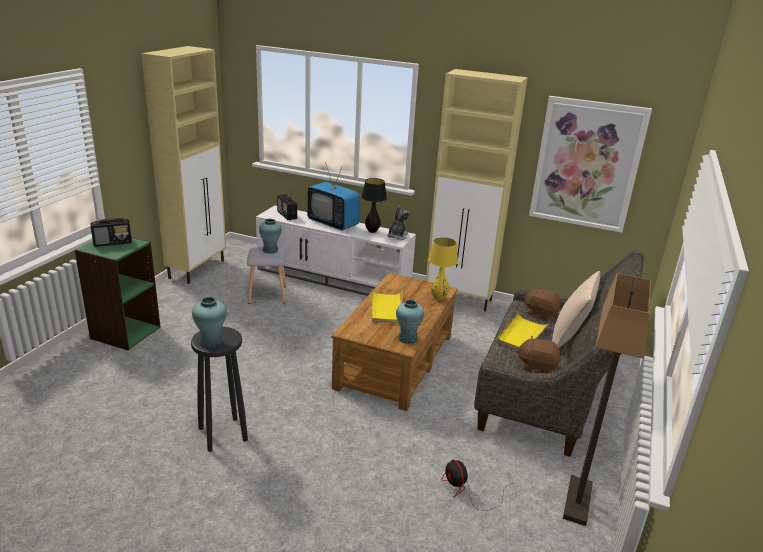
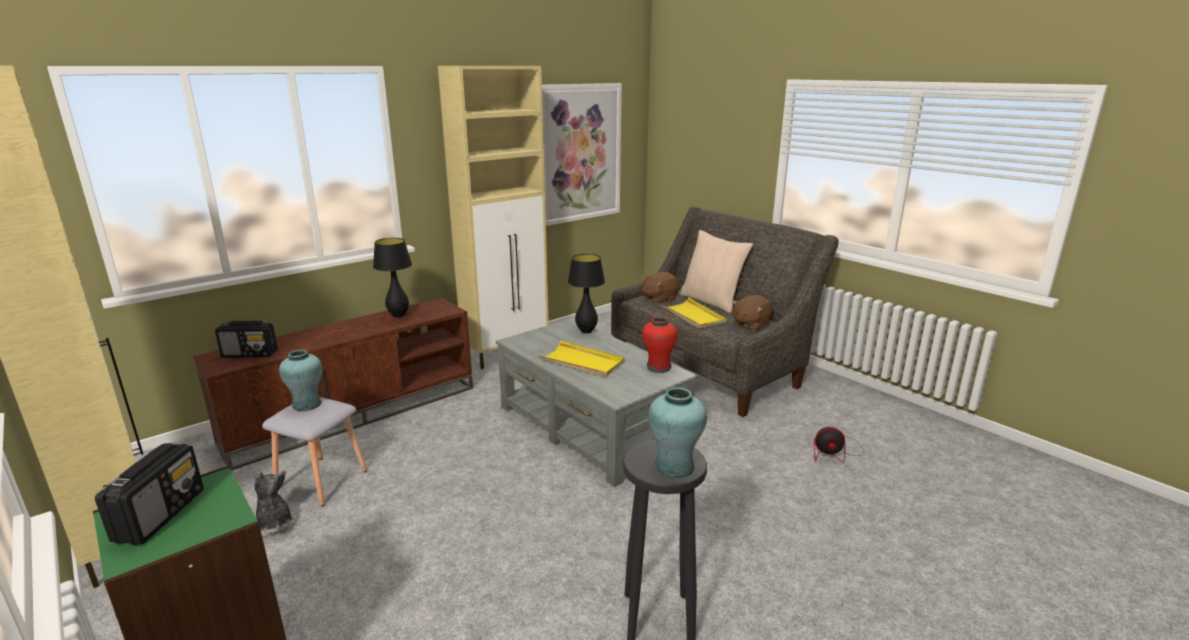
camera: 60 degrees left, 5 degrees down
white tv stand [256,205,416,296] -> brown tv stand [193,298,473,471]
television [307,164,360,231] -> none
brown coffee table [331,273,458,411] -> grey coffee table [496,318,698,487]
plush toy [387,206,410,240] -> plush toy moved to [254,471,296,536]
turquoise vase [396,299,424,344] -> red vase [642,317,678,373]
yellow table lamp [428,237,458,300] -> black table lamp [568,254,605,333]
floor lamp [563,273,651,526] -> none

